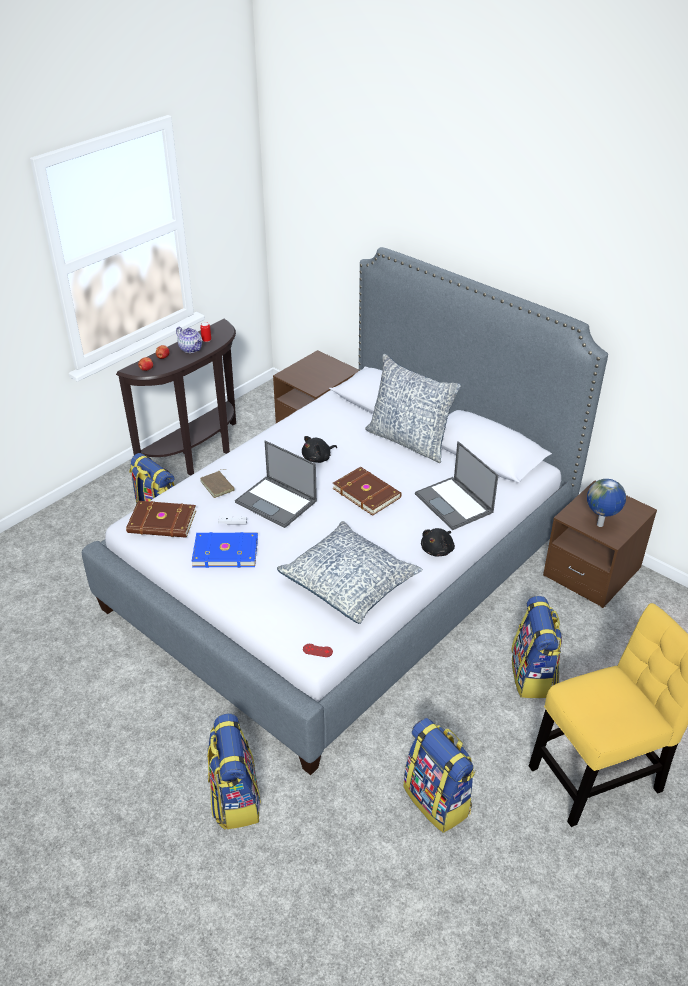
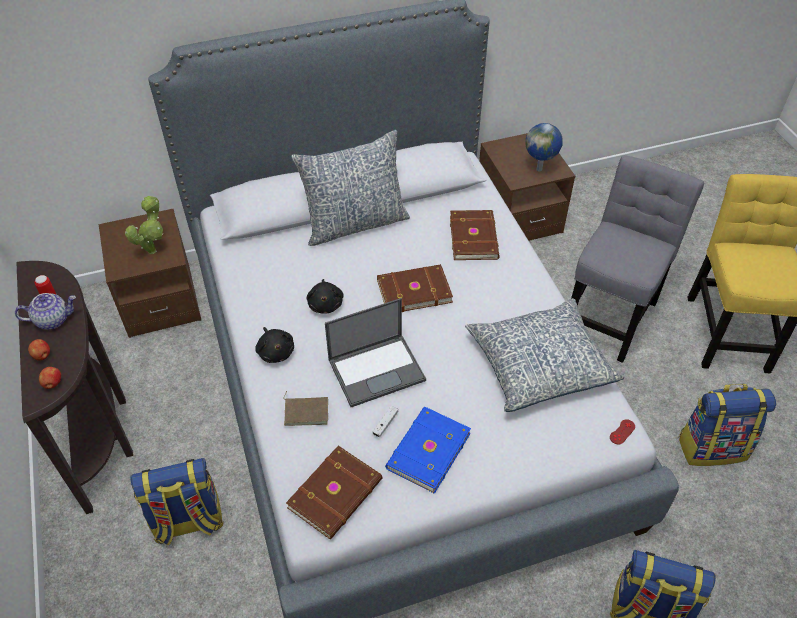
camera: 60 degrees left, 10 degrees up
laptop [415,441,498,530] -> brown book [450,210,499,260]
black plush toy [421,528,455,556] -> black plush toy moved to [255,327,294,363]
backpack [511,596,562,698] -> grey chair [571,155,704,363]
none -> potted plant [125,196,163,254]

